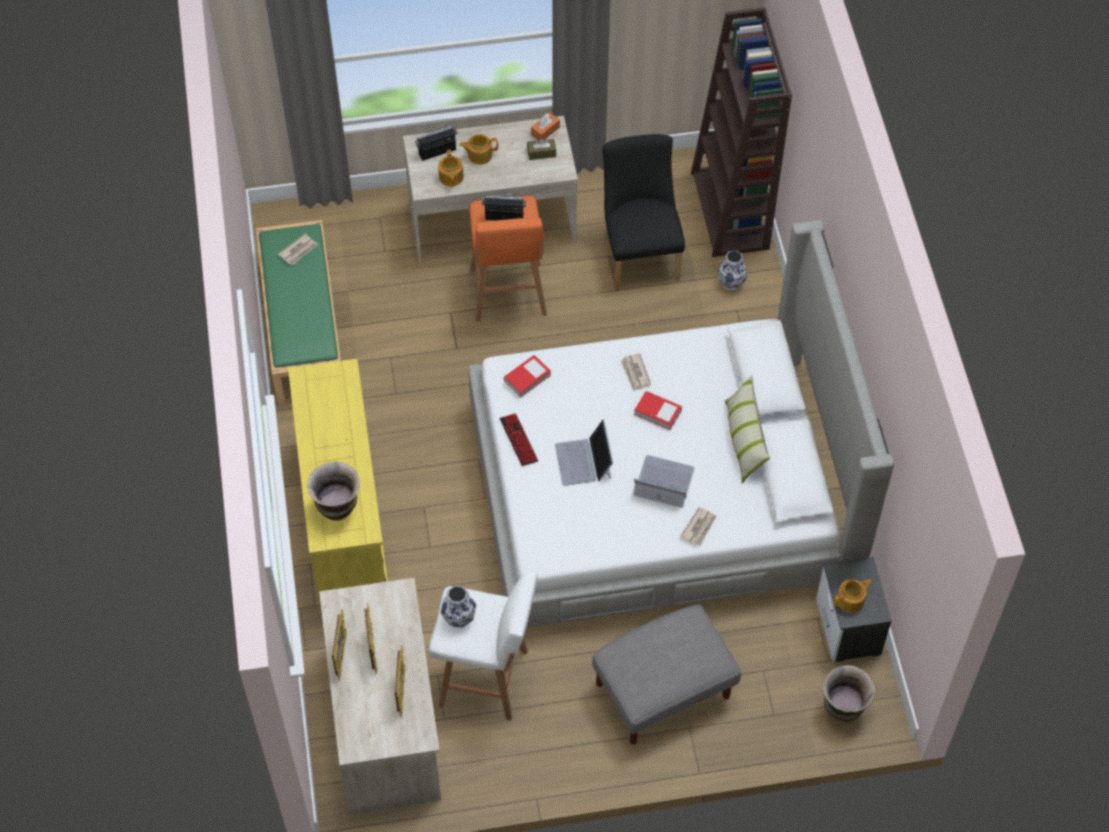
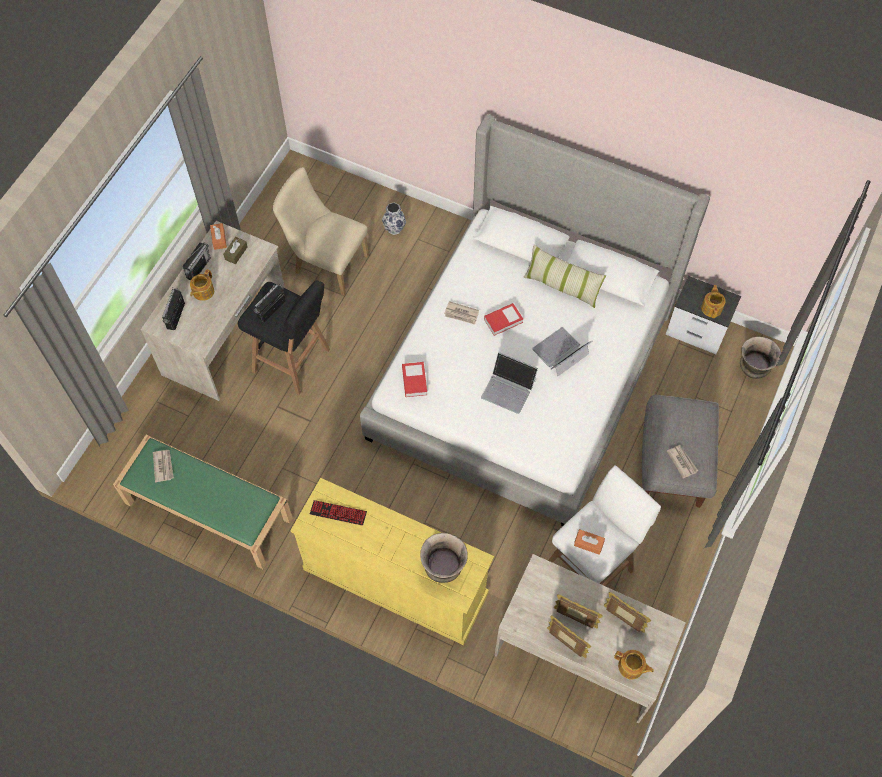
camera: 55 degrees left, 5 degrees up
teapot [438,149,464,187] -> teapot moved to [614,650,654,679]
vase [441,586,476,628] -> orange tissue box [574,529,605,555]
orange stool [469,196,547,322] -> black stool [238,280,330,395]
keyboard [499,413,538,466] -> keyboard moved to [310,500,367,526]
black chair [602,134,685,290] -> beige chair [273,167,369,296]
newspaper [680,507,717,546] -> newspaper moved to [667,445,698,479]
brown bookcase [691,7,792,257] -> none
none -> radio [183,243,211,281]

